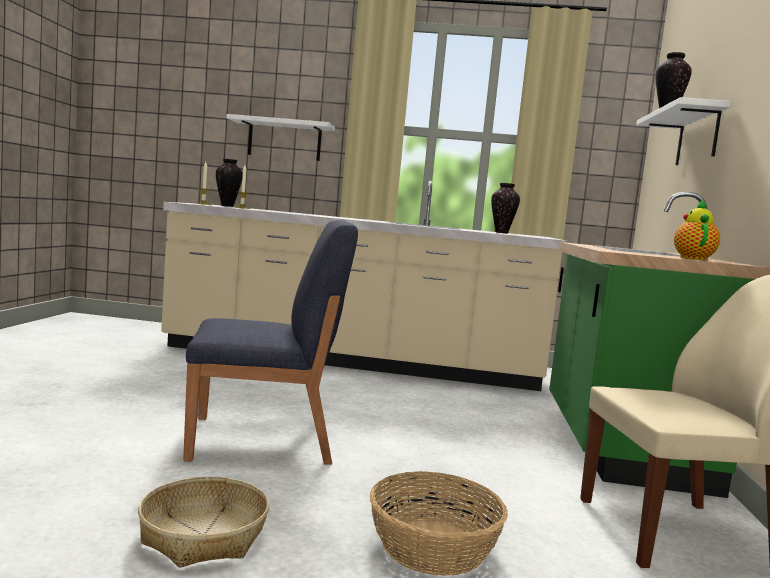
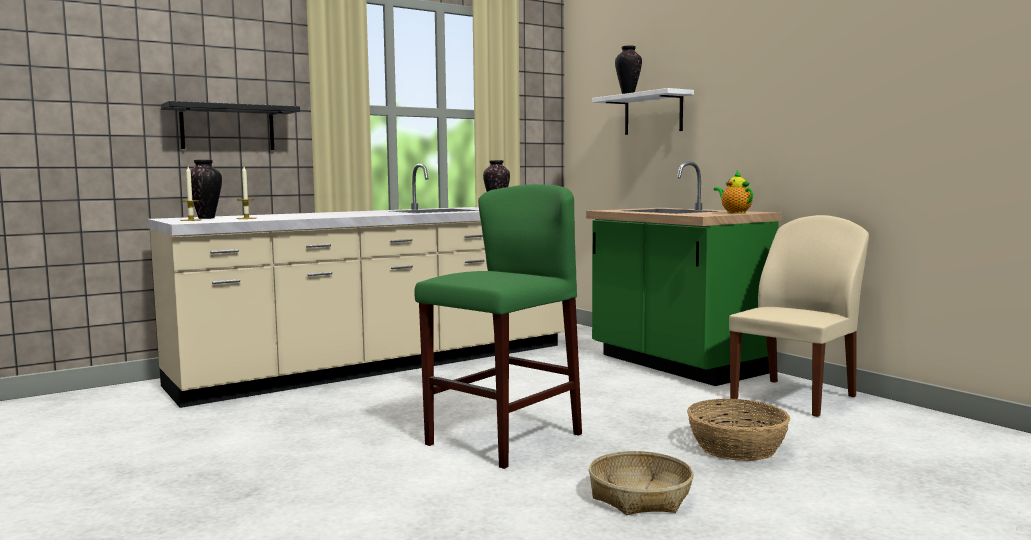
camera: 40 degrees left, 0 degrees up
blue chair [183,220,358,465] -> green stool [414,184,582,469]
white shelf [226,114,335,161] -> black shelf [161,101,300,150]

